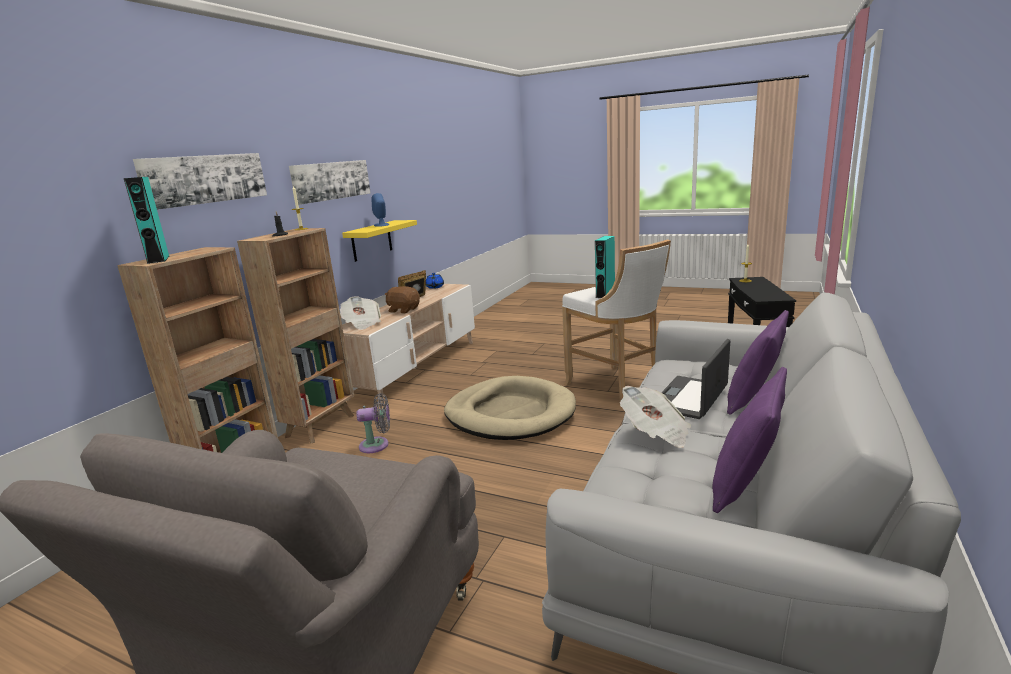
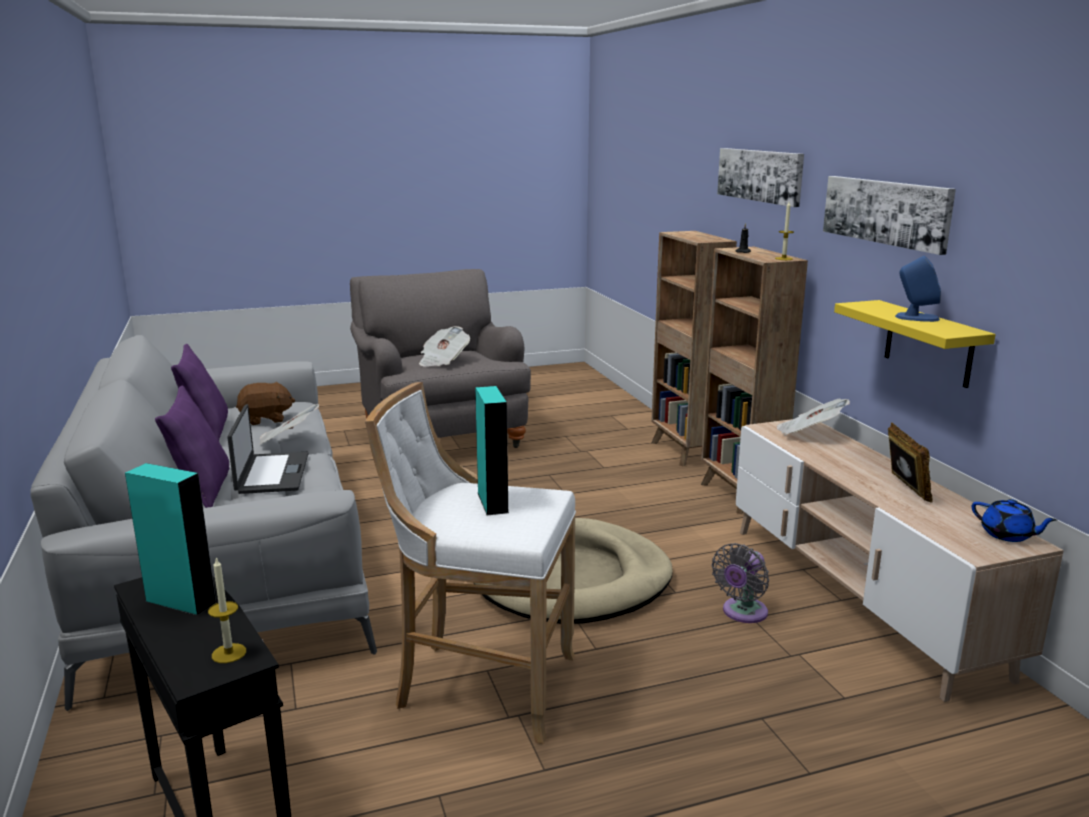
camera: 135 degrees right, 0 degrees up
turquoise speaker [123,177,170,264] -> turquoise speaker moved to [125,463,218,616]
grey fan [356,393,390,453] -> grey fan moved to [711,543,769,623]
brown plush toy [385,286,420,314] -> brown plush toy moved to [236,382,295,425]
none -> newspaper [419,326,470,367]

